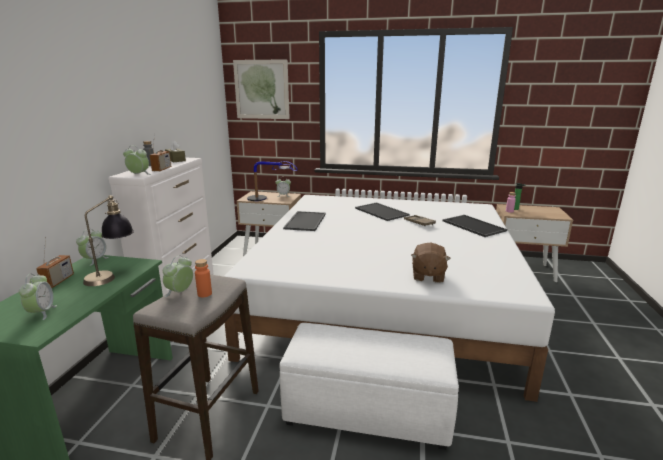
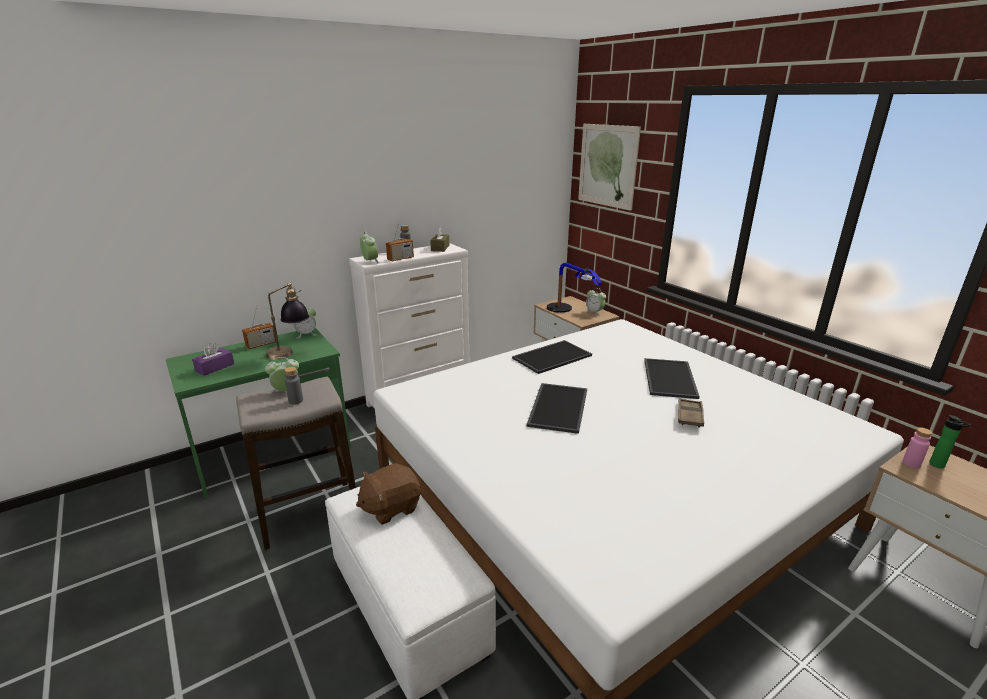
camera: 45 degrees right, 5 degrees up
alarm clock [19,274,57,320] -> purple tissue box [192,343,234,376]
orange bottle [195,259,212,297] -> grey bottle [284,367,303,404]
brown plush toy [411,243,451,283] -> brown plush toy moved to [356,463,421,525]
tray [443,215,507,237] -> tray moved to [527,383,587,434]

